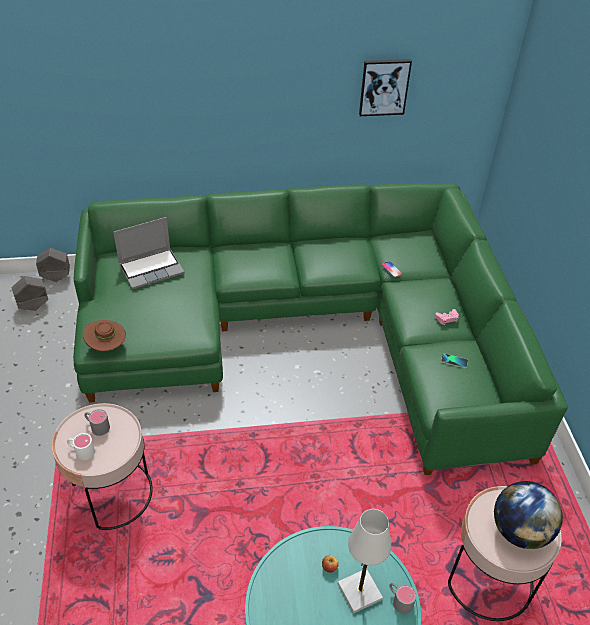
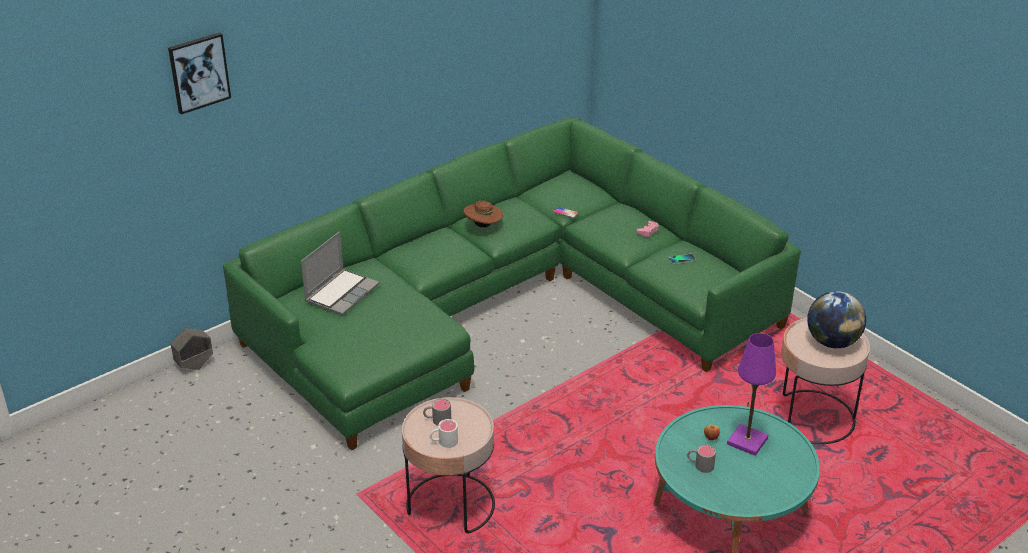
camera: 30 degrees left, 10 degrees down
grey planter [11,276,48,311] -> none
brown hat [83,320,126,352] -> brown hat moved to [464,201,503,228]
white table lamp [338,509,391,614] -> purple table lamp [727,333,776,456]
picture [359,59,412,116] -> picture moved to [168,32,231,114]
grey mug [389,583,417,614] -> grey mug moved to [687,444,716,473]

